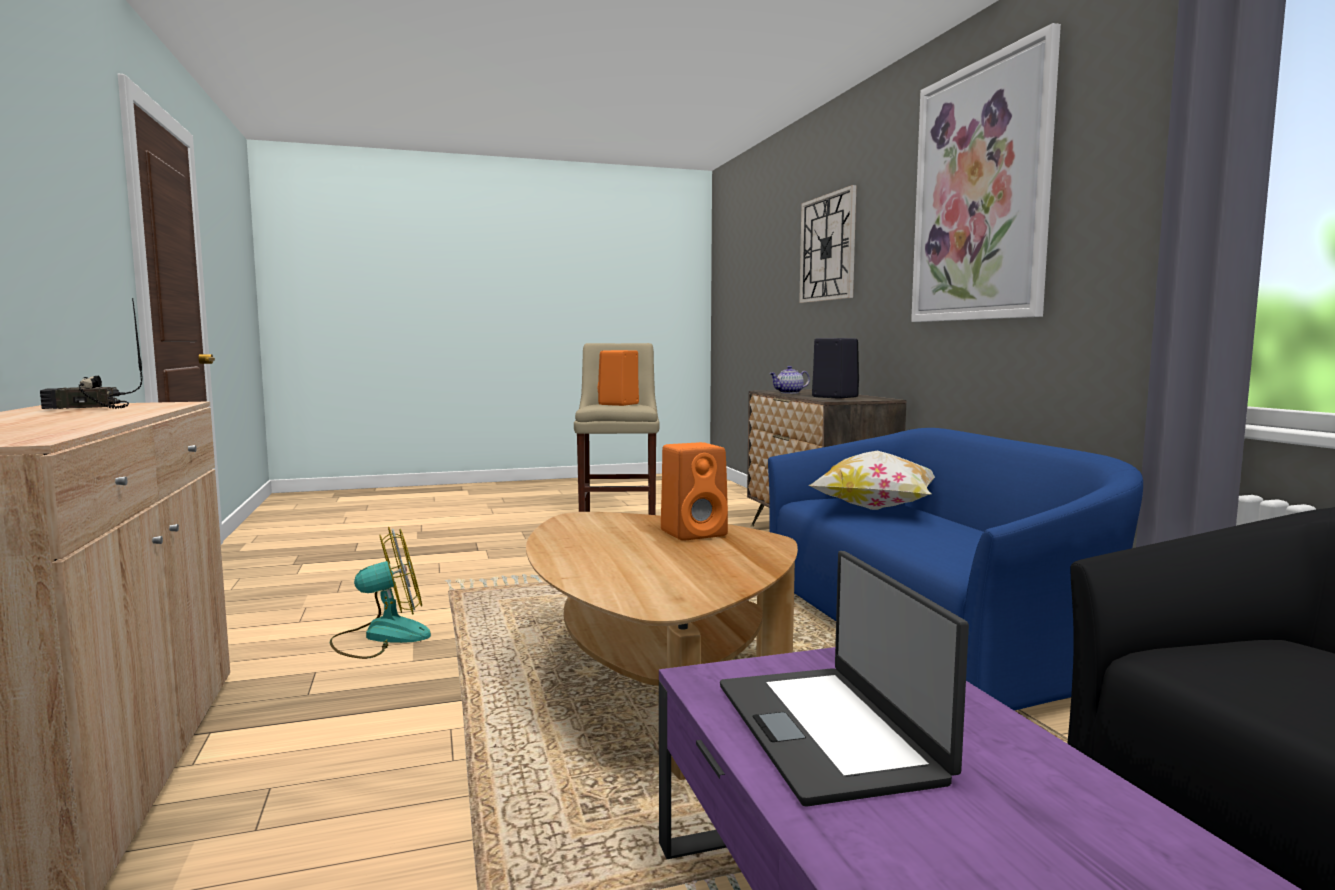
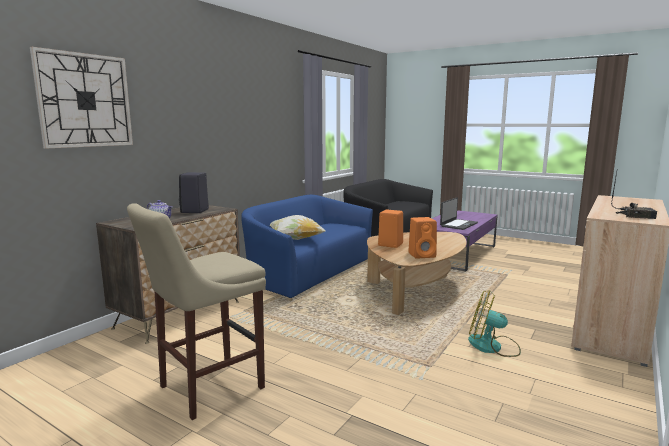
camera: 130 degrees left, 5 degrees up
orange speaker [598,350,639,406] -> orange speaker moved to [408,217,437,259]
picture [911,23,1061,322] -> none

